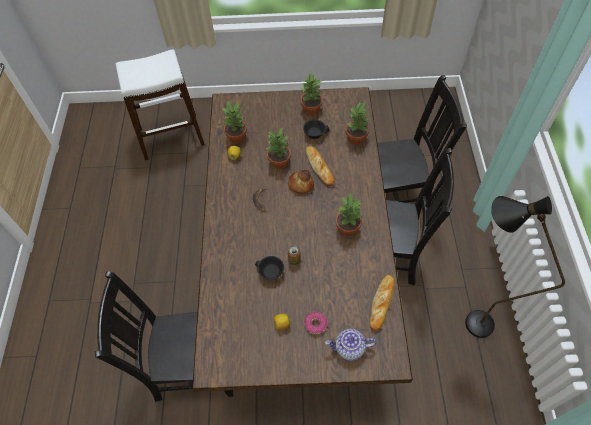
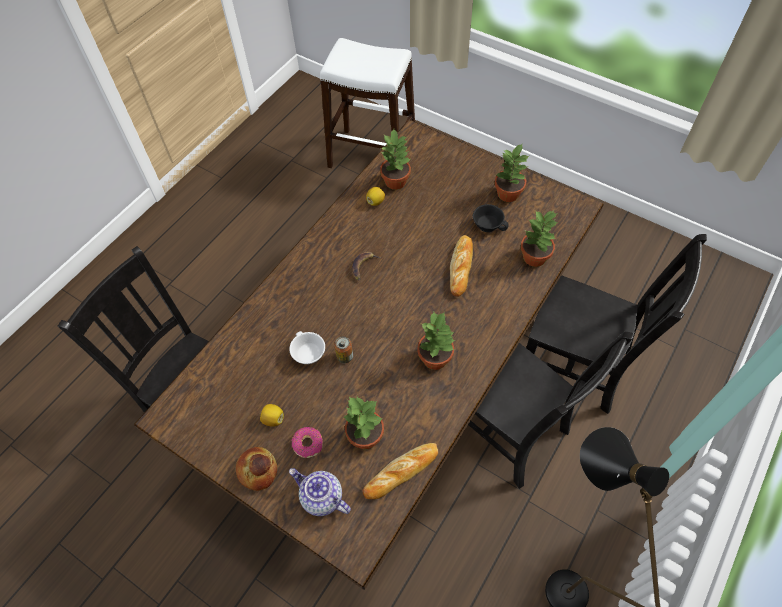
camera: 35 degrees right, 0 degrees up
black cup [255,256,284,280] -> white cup [289,331,325,364]
potted plant [266,128,291,169] -> potted plant moved to [343,397,384,449]
bread [288,170,314,194] -> bread moved to [236,447,277,491]

